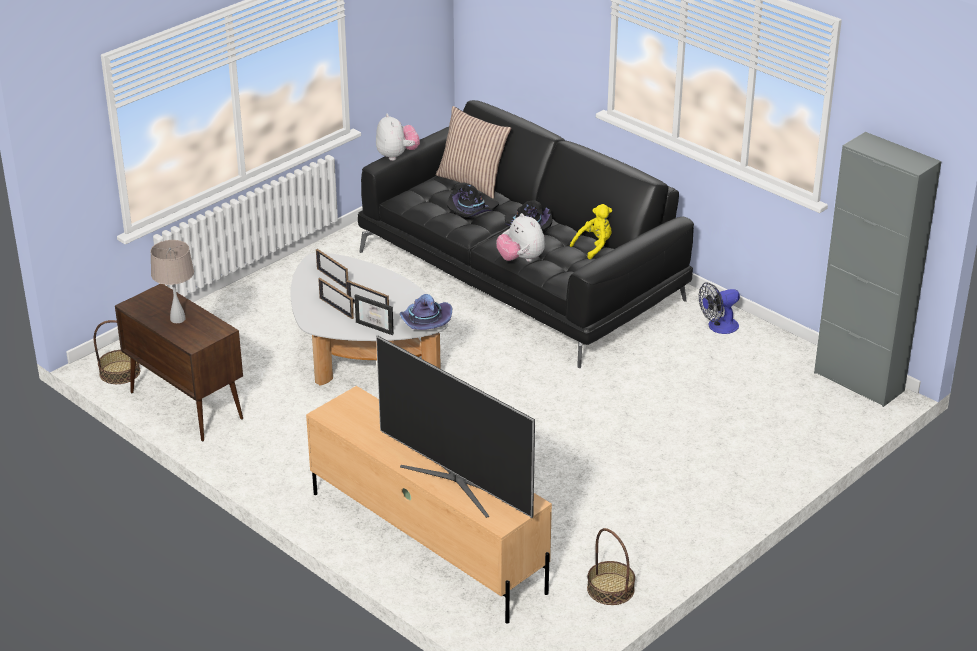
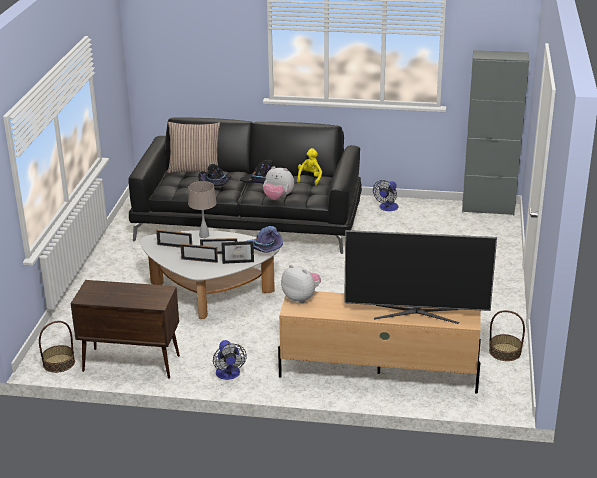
camera: 35 degrees left, 5 degrees down
beige table lamp [150,240,194,323] -> beige table lamp moved to [188,181,217,238]
plush toy [376,114,420,161] -> plush toy moved to [281,265,321,303]
none -> fan [213,340,247,380]

